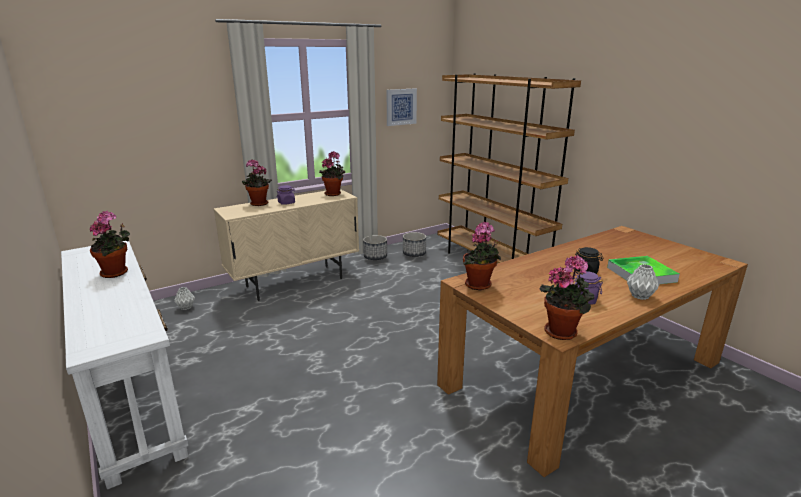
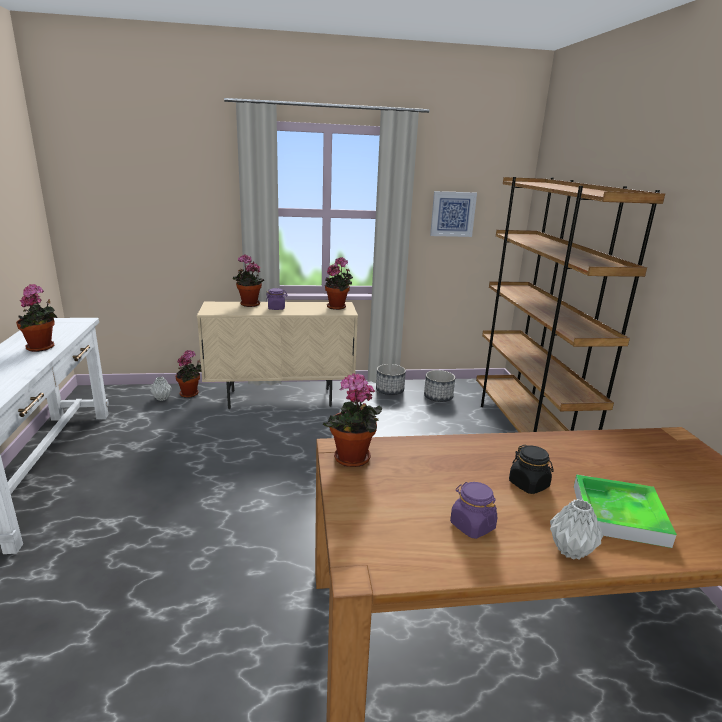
camera: 25 degrees right, 0 degrees up
potted plant [540,255,594,340] -> potted plant moved to [176,350,202,398]

